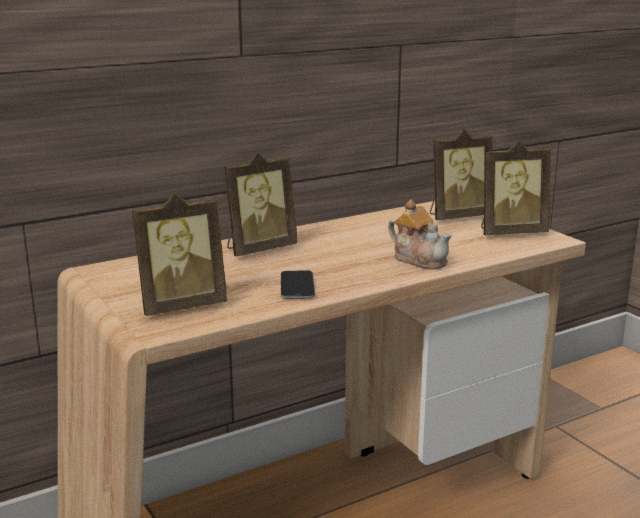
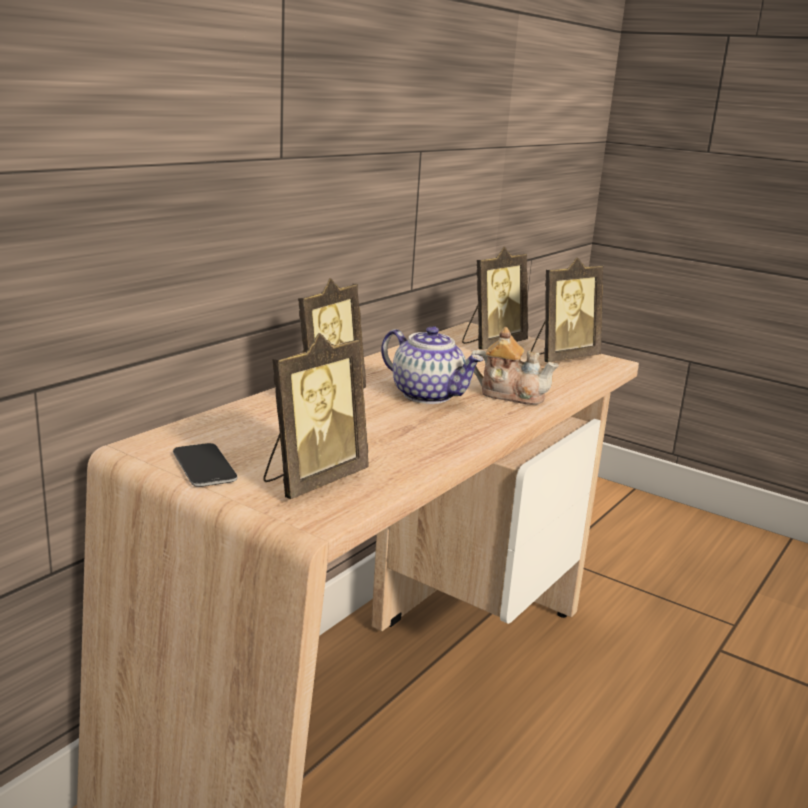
camera: 25 degrees left, 0 degrees up
phone [281,270,315,299] -> phone moved to [173,443,238,487]
none -> teapot [381,326,483,404]

